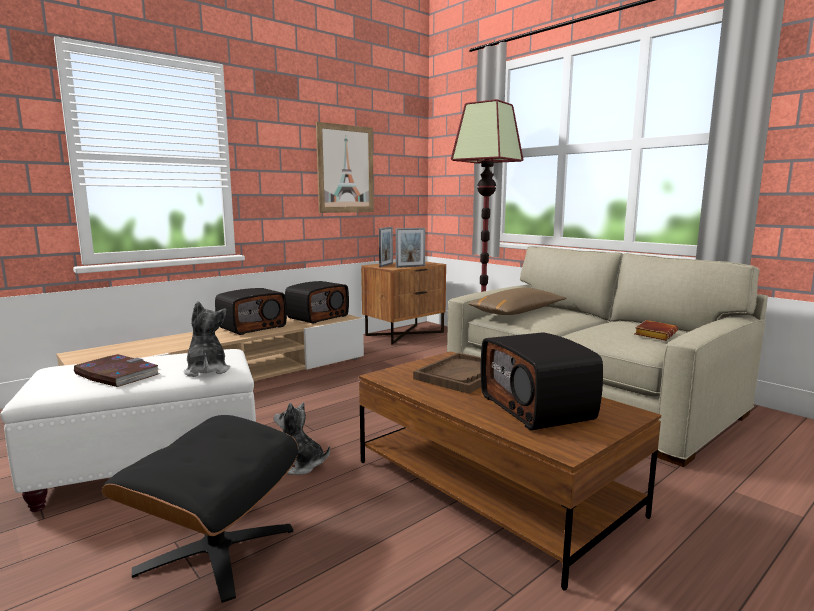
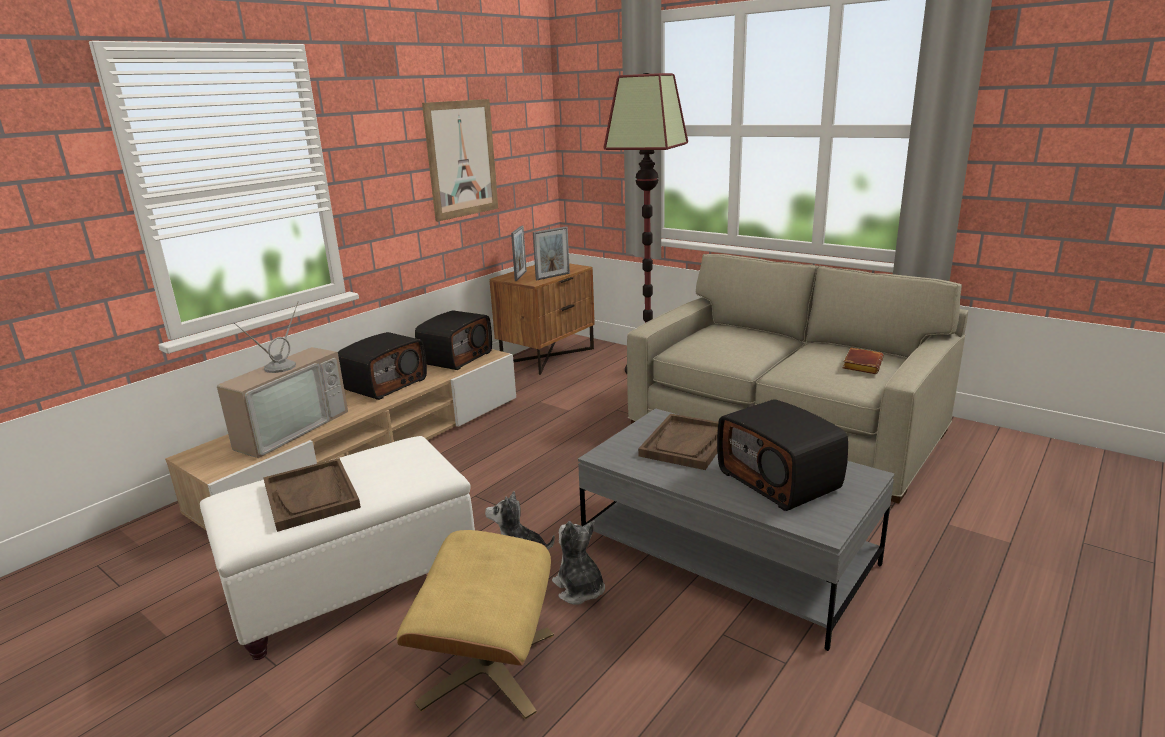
camera: 10 degrees left, 10 degrees up
book [74,354,161,387] -> brown tray [263,458,361,532]
black ottoman [102,415,298,603] -> beige ottoman [396,530,554,719]
plush toy [183,301,230,377] -> plush toy moved to [552,521,605,604]
brown coffee table [359,351,661,591] -> grey coffee table [578,408,895,651]
brown pillow [468,288,566,315] -> none
none -> television [217,302,348,458]

